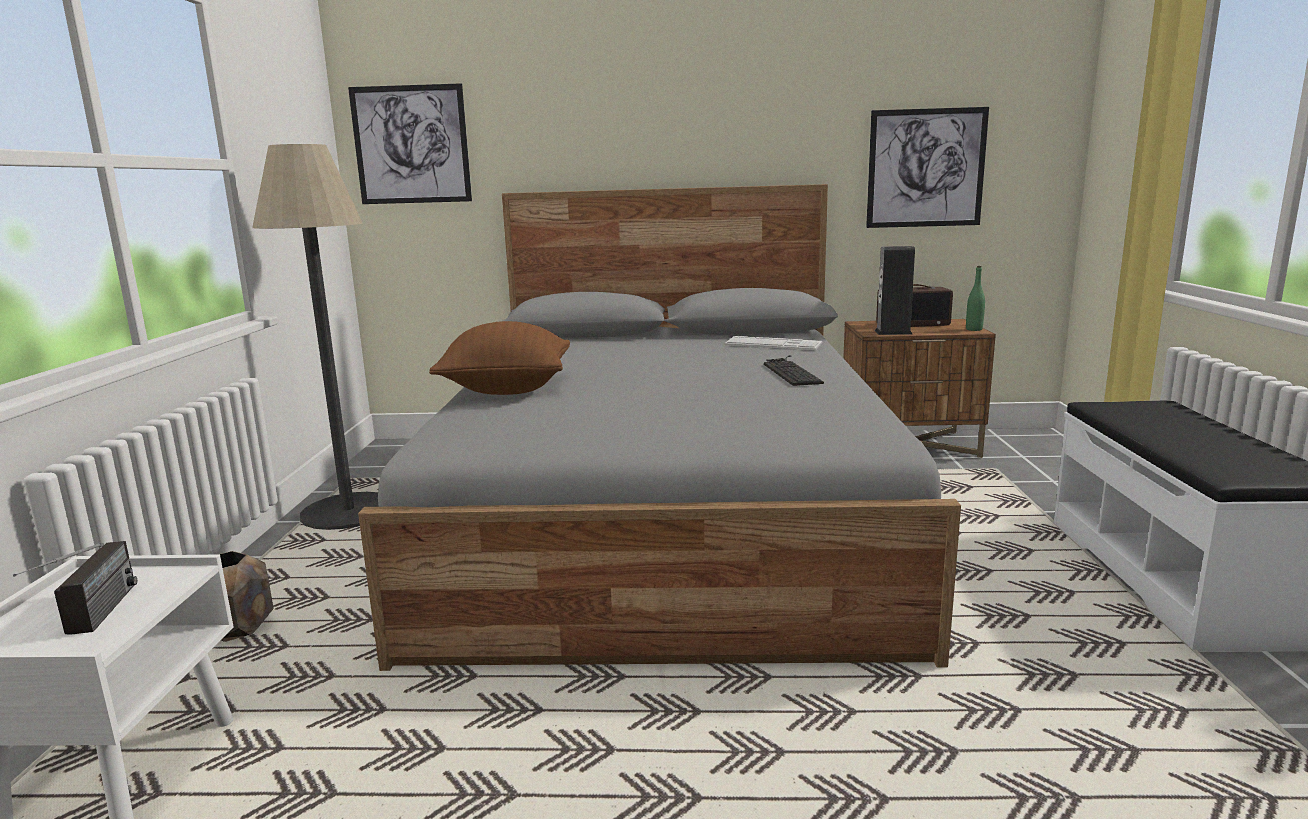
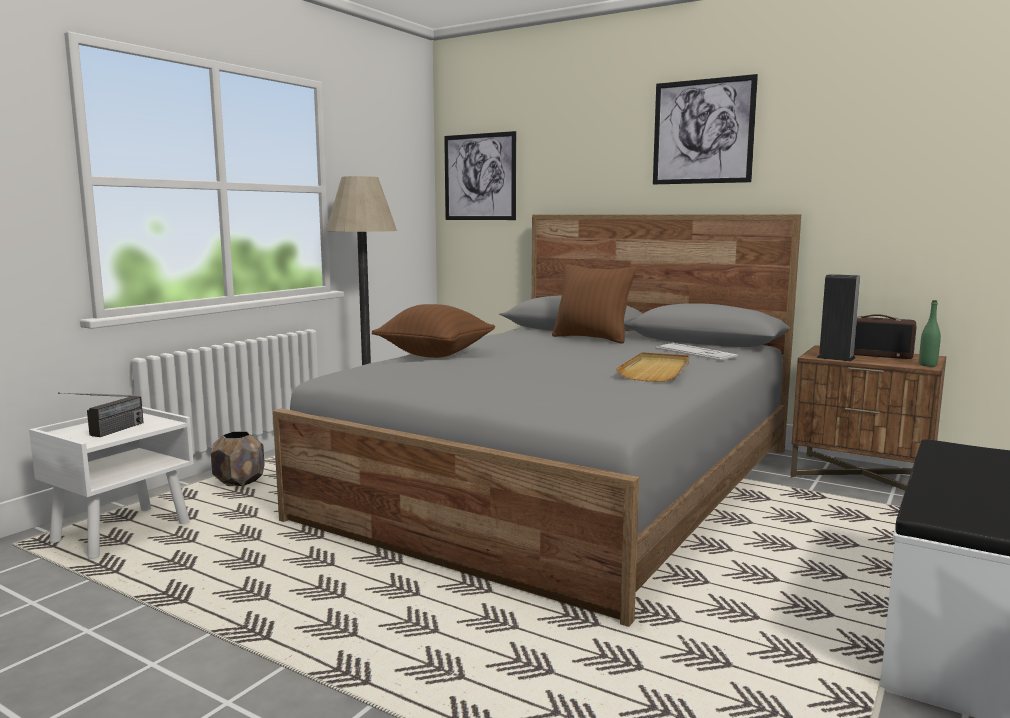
camera: 30 degrees right, 5 degrees down
keyboard [764,355,824,386] -> beige tray [616,352,689,382]
picture [866,107,989,228] -> picture moved to [653,74,758,184]
none -> brown pillow [552,265,636,343]

